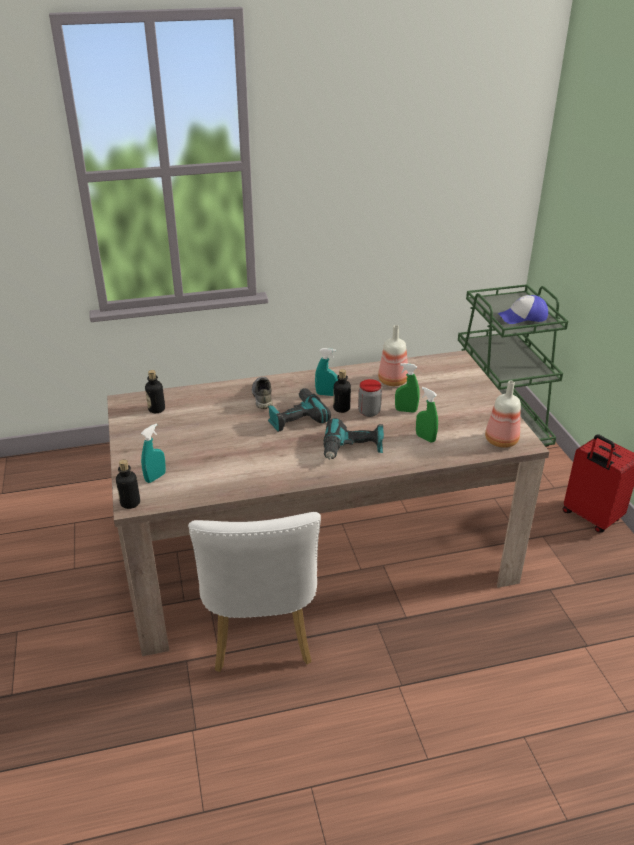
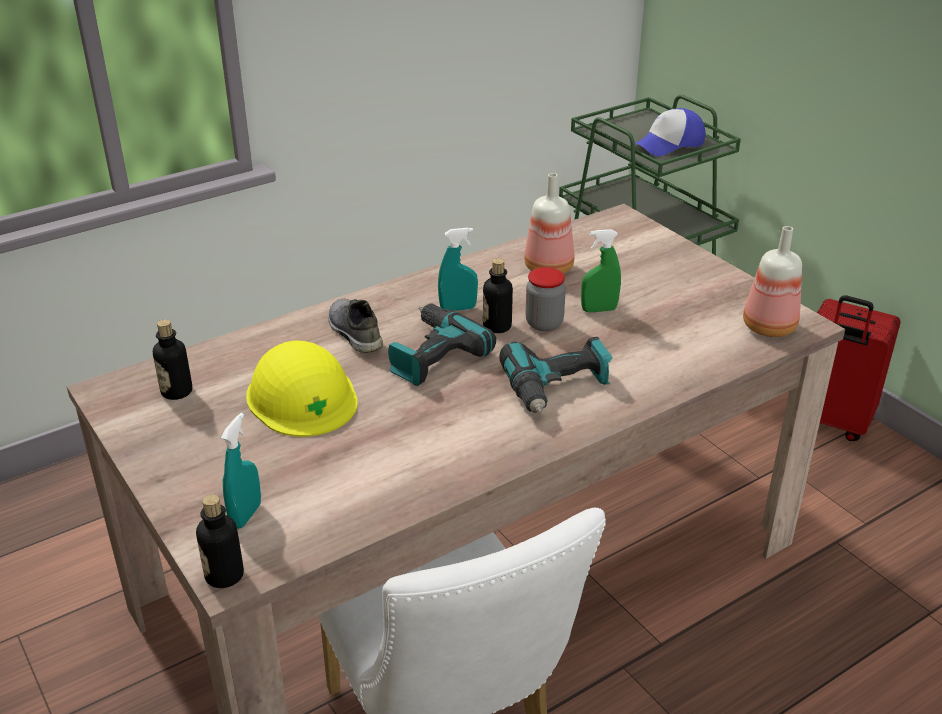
camera: 20 degrees left, 0 degrees up
green spray bottle [416,387,438,443] -> none
none -> yellow hard hat [246,341,358,437]

